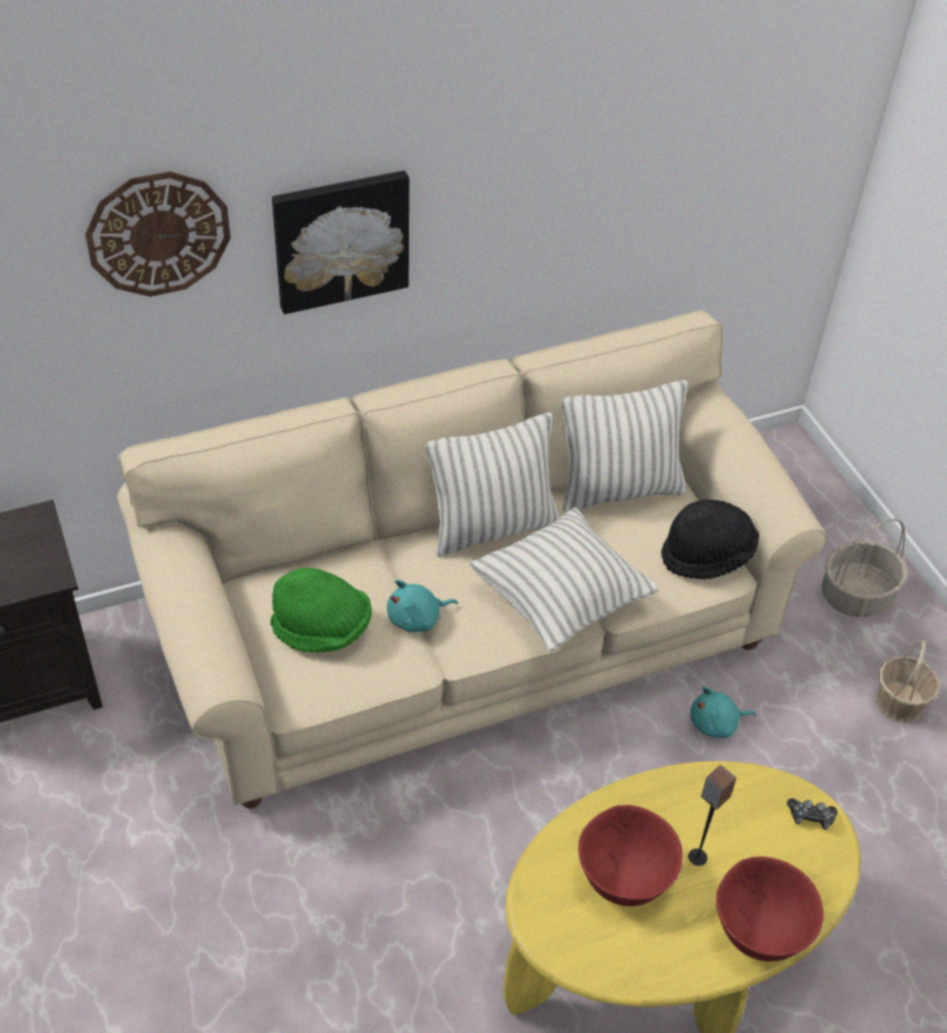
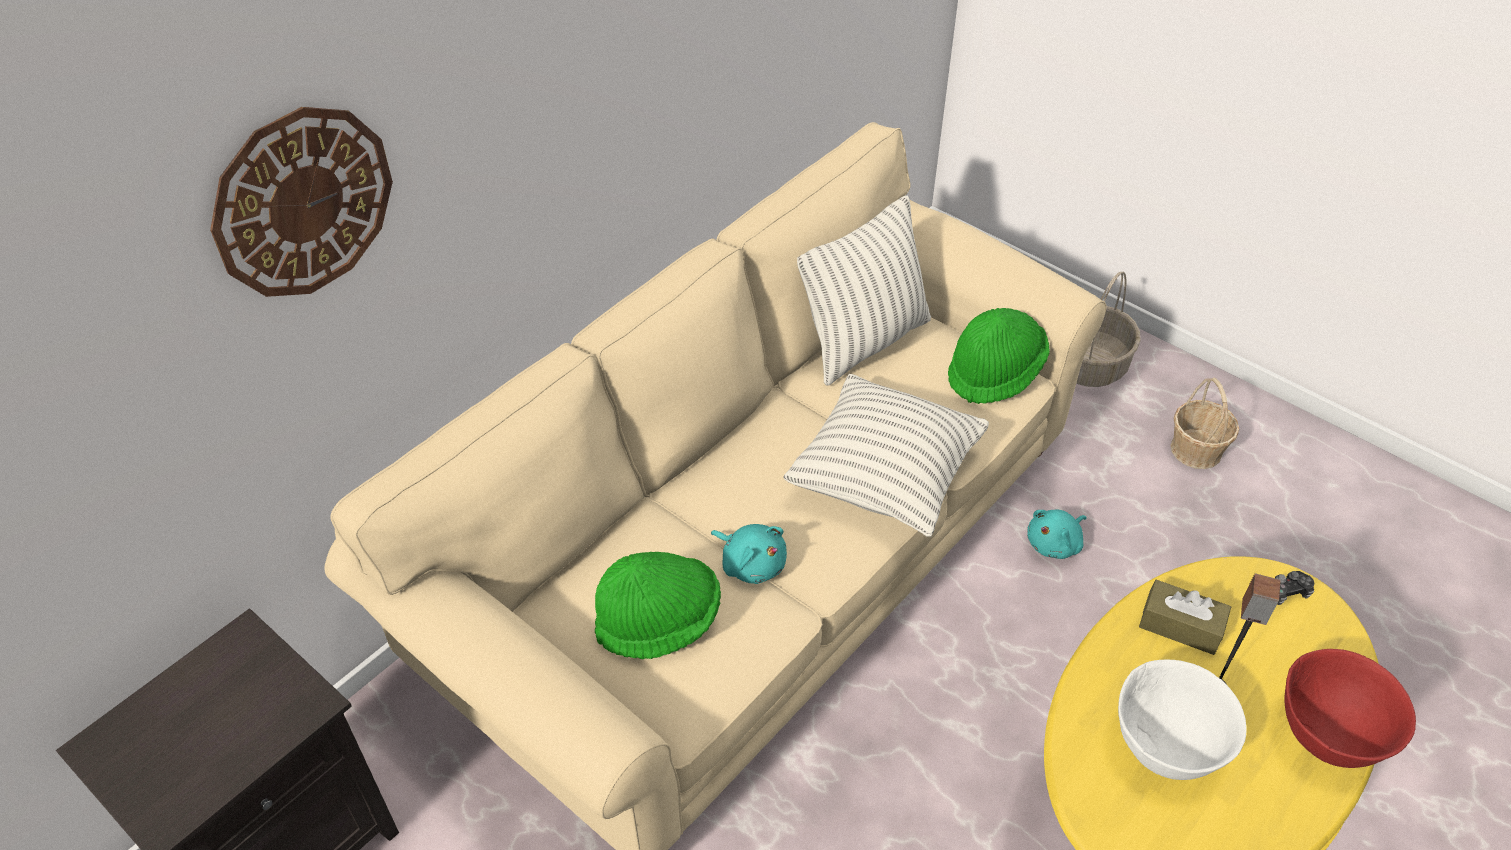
camera: 25 degrees left, 0 degrees up
picture [272,171,409,314] -> none
turquoise plush toy [387,580,458,632] -> turquoise plush toy turned 90 degrees counterclockwise [711,524,787,584]
pillow [425,413,559,557] -> none
red bowl [578,805,683,906] -> white bowl [1118,659,1247,780]
black hat [661,499,759,579] -> green hat [948,308,1050,404]
none -> brown tissue box [1139,580,1231,655]

